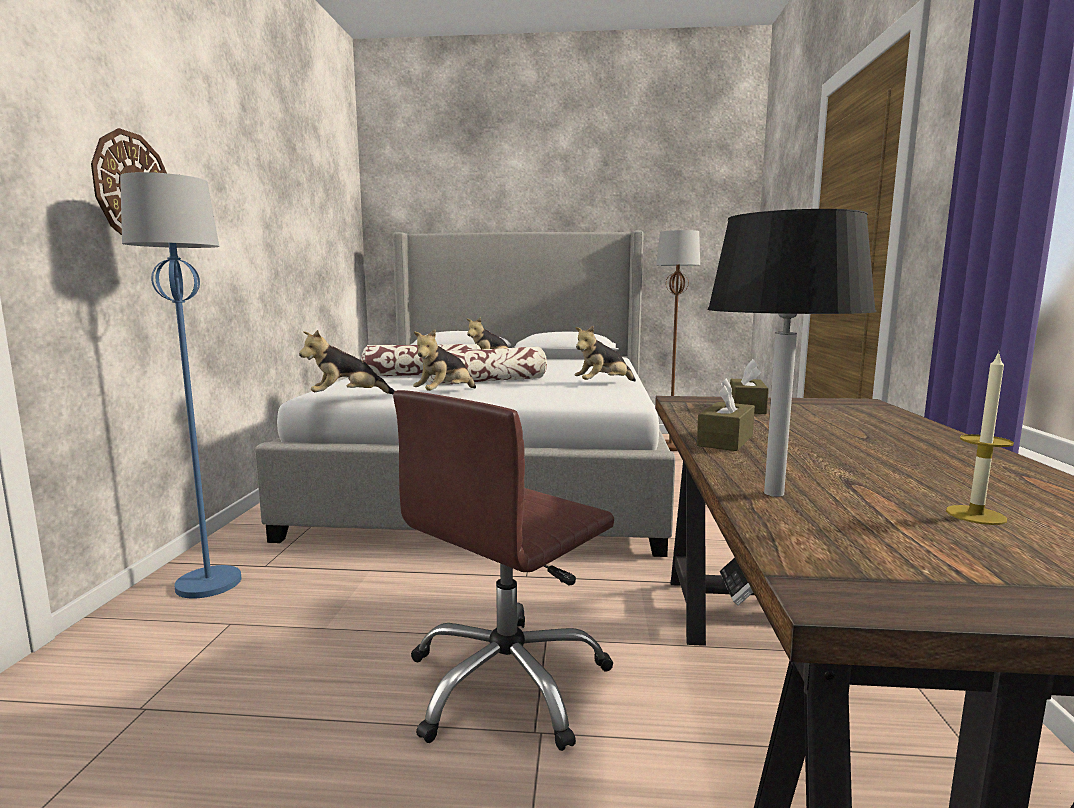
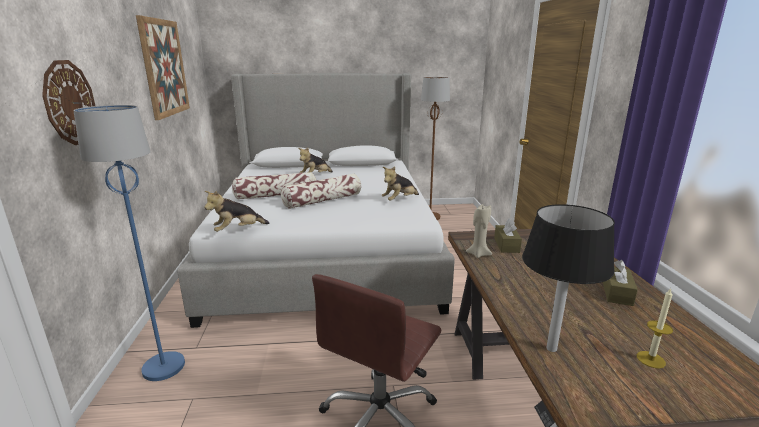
camera: 10 degrees left, 10 degrees up
plush toy [413,330,476,391] -> none
brown tissue box [697,379,755,451] -> brown tissue box moved to [603,260,638,306]
none -> picture [136,15,190,120]
none -> beige candle [466,205,492,258]

